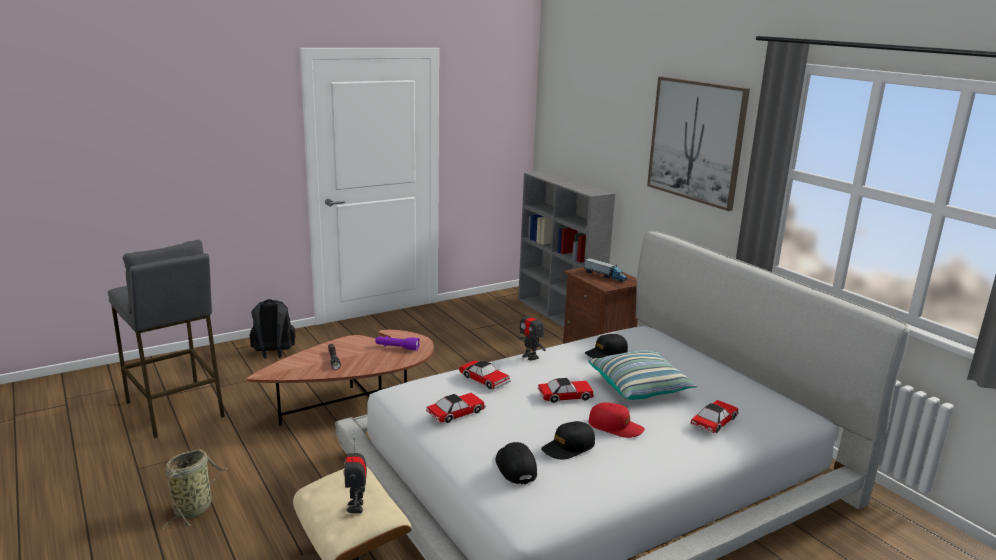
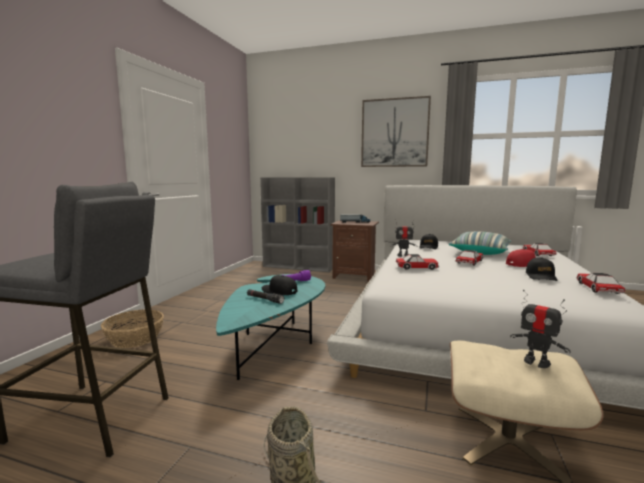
camera: 40 degrees left, 10 degrees down
brown coffee table [247,330,434,426] -> turquoise coffee table [216,274,325,380]
black backpack [250,299,296,359] -> basket [101,310,164,348]
toy car [426,393,486,423] -> toy car moved to [576,273,625,294]
black cap [495,442,537,484] -> black cap moved to [262,275,298,295]

